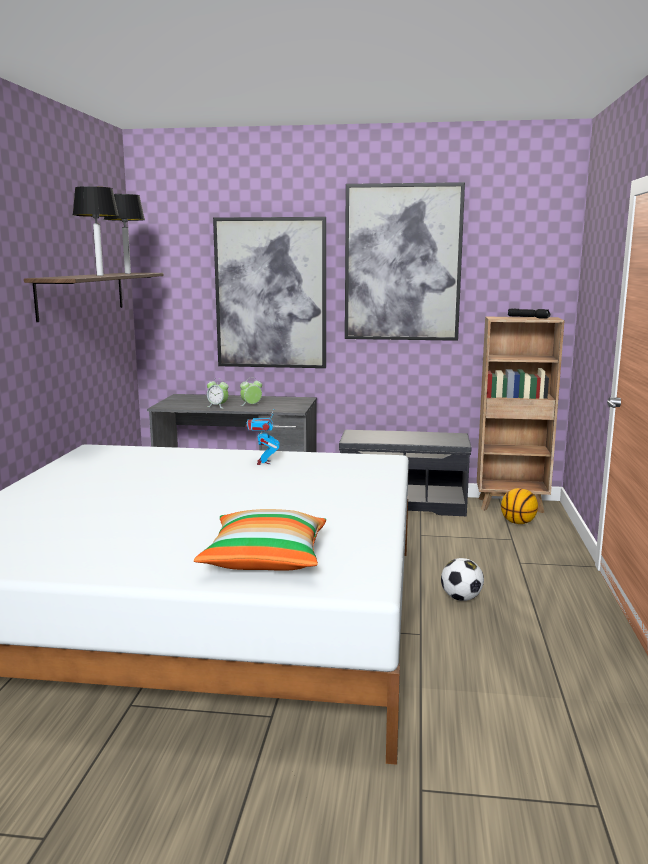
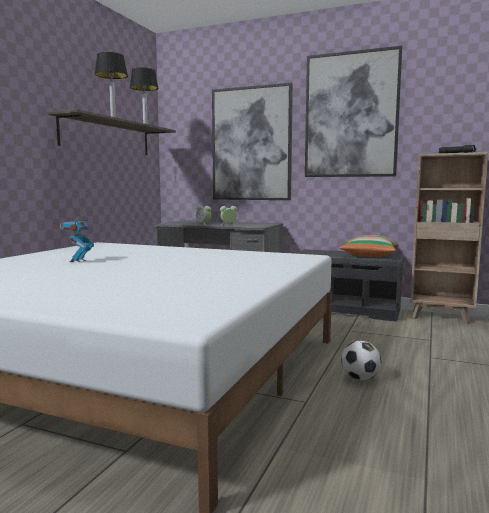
camera: 15 degrees right, 5 degrees down
pillow [193,509,326,571] -> pillow moved to [340,235,397,257]
toy robot [246,410,280,465] -> toy robot moved to [60,214,94,262]
basketball [501,488,538,524] -> none

